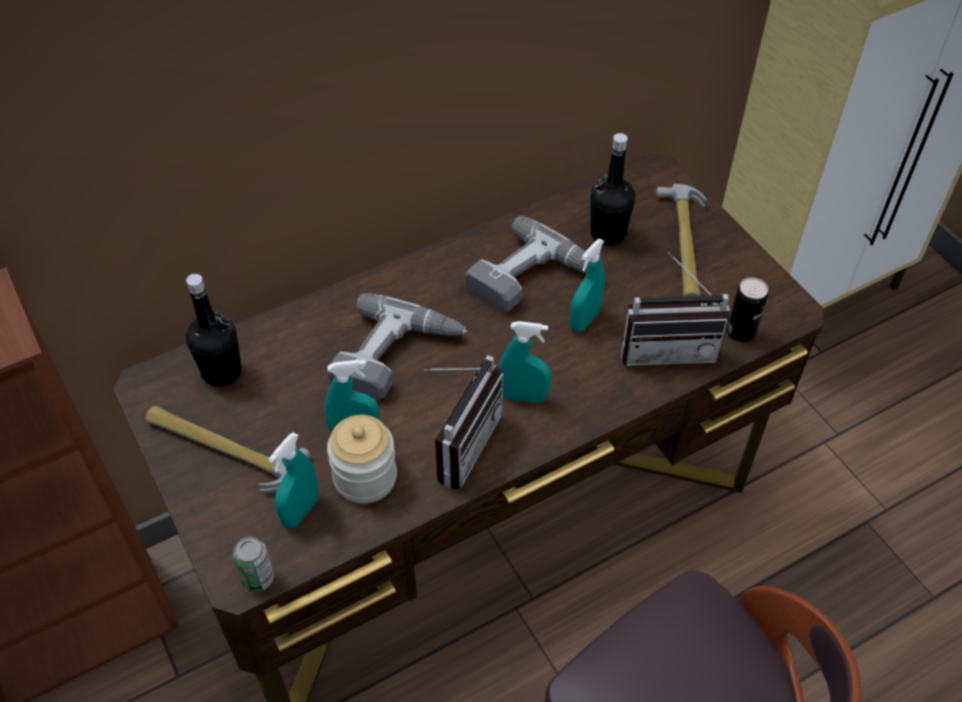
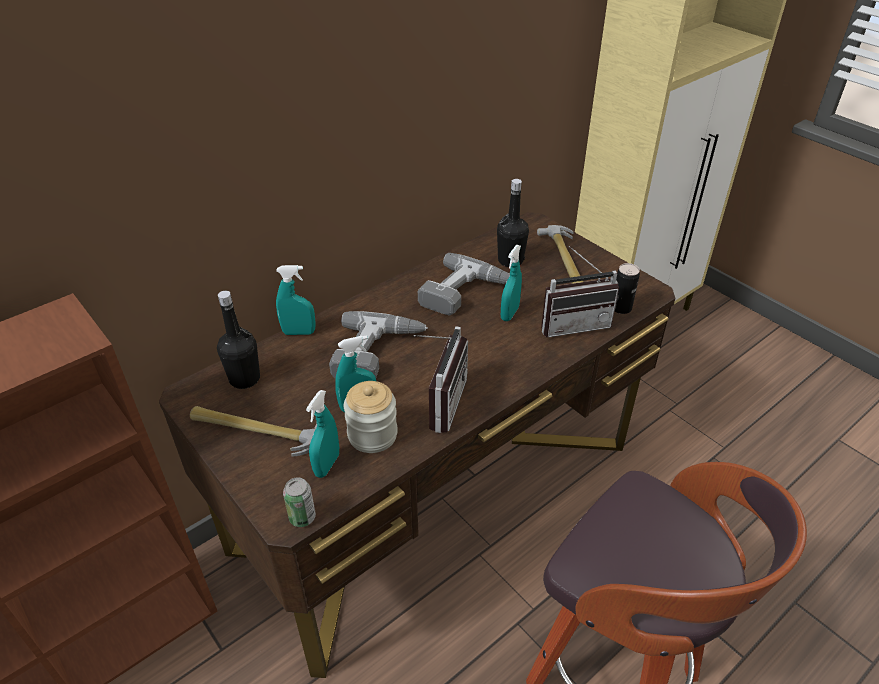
camera: 10 degrees left, 10 degrees down
turquoise spray bottle [500,321,551,403] -> turquoise spray bottle moved to [276,265,316,335]

